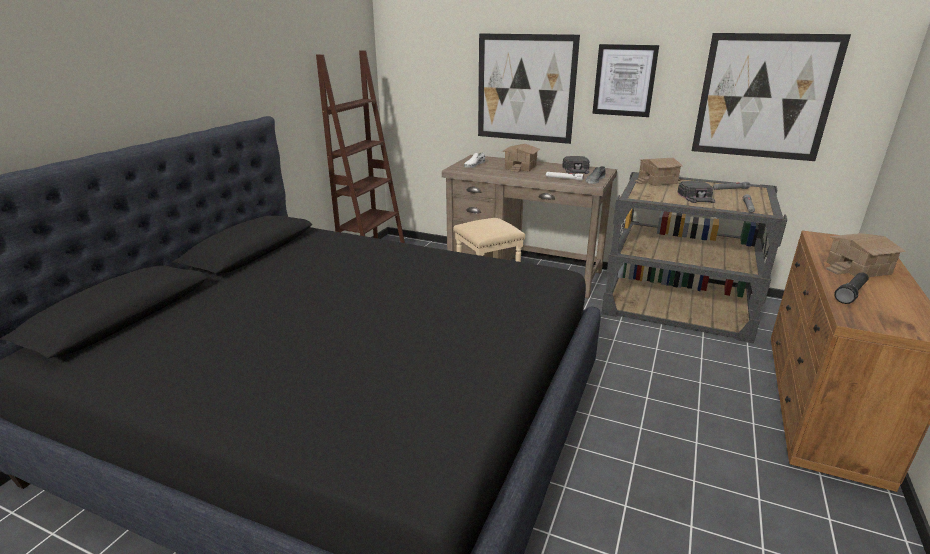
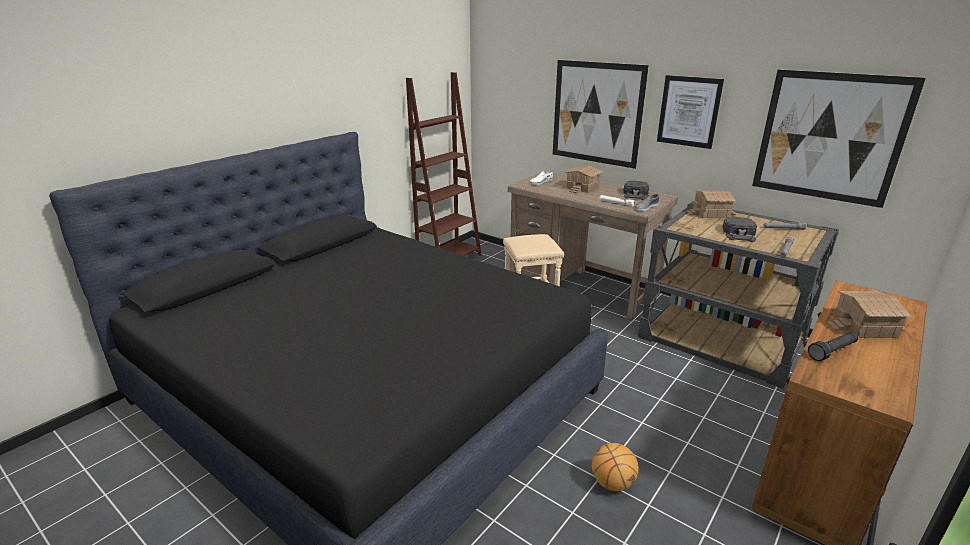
camera: 15 degrees right, 0 degrees up
none -> basketball [592,443,639,491]

